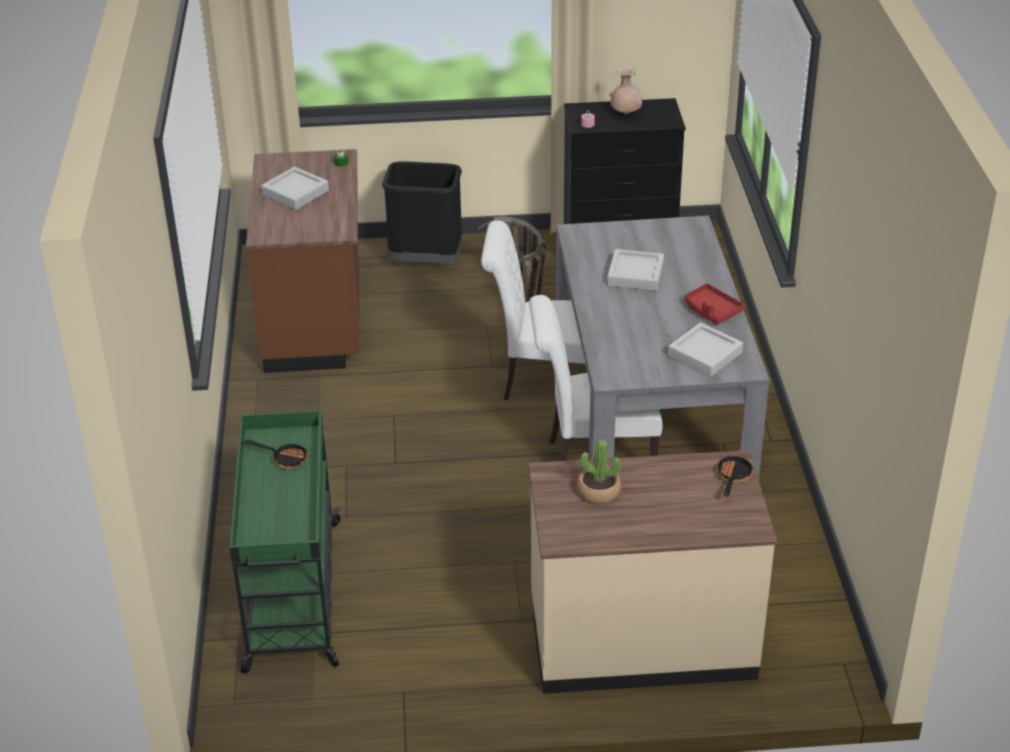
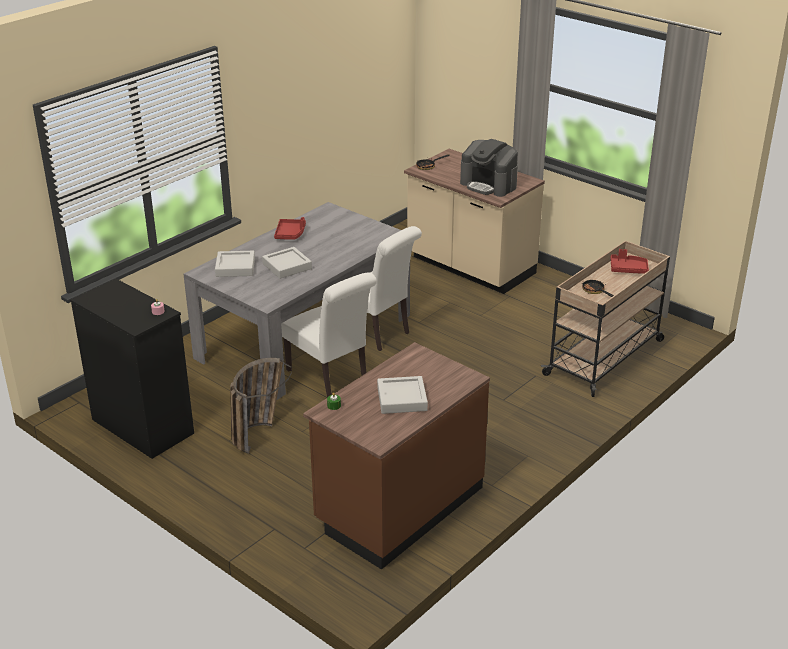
camera: 135 degrees left, 5 degrees down
green cart [229,410,342,673] -> beige cart [541,241,670,397]
black trash can [382,161,462,263] -> none
potted plant [577,439,621,504] -> coffee machine [460,139,518,197]
beige vase [610,66,642,115] -> none
grey tray [668,322,743,377] -> grey tray moved to [215,251,255,277]
none -> red tray [610,249,649,274]

